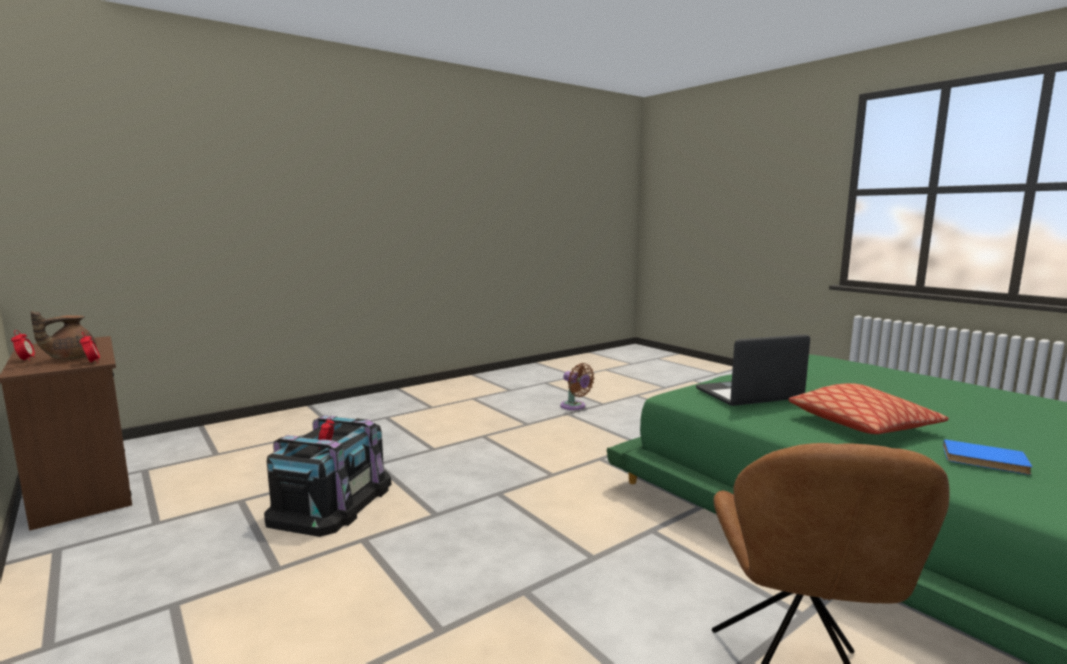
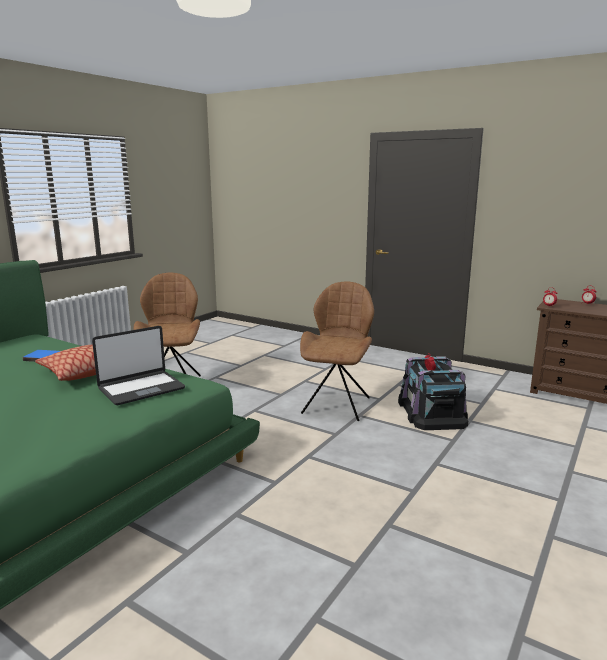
camera: 160 degrees right, 5 degrees up
brown teapot [30,311,97,360] -> none
brown fan [560,363,595,410] -> none
none -> brown chair [300,281,374,421]

